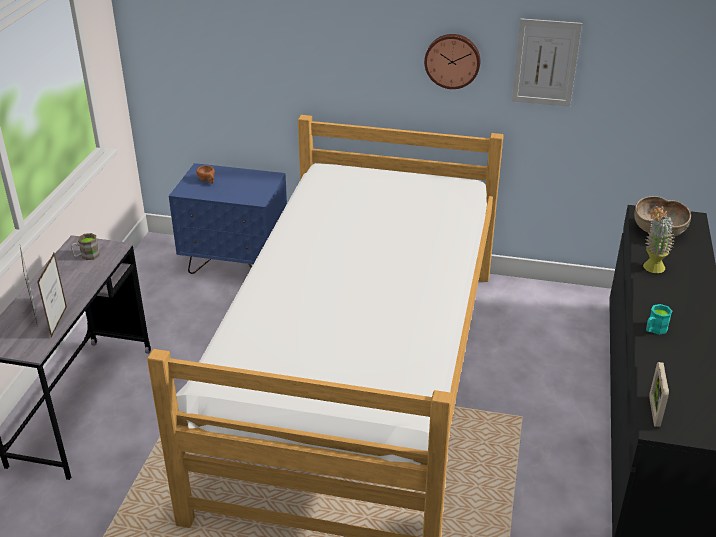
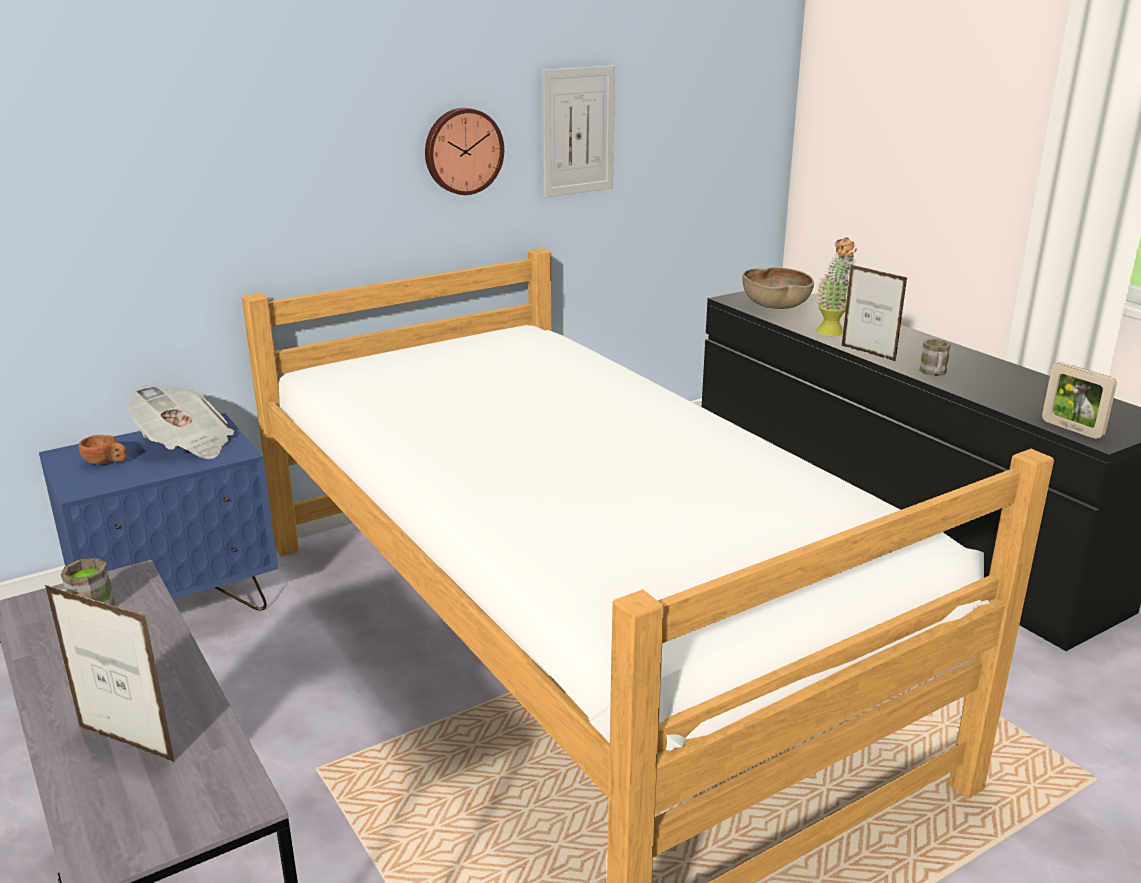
camera: 45 degrees left, 10 degrees down
picture frame [37,253,67,337] -> picture frame moved to [842,265,907,361]
turquoise mug [646,304,672,335] -> brown mug [919,339,951,376]
none -> newspaper [127,386,234,459]

